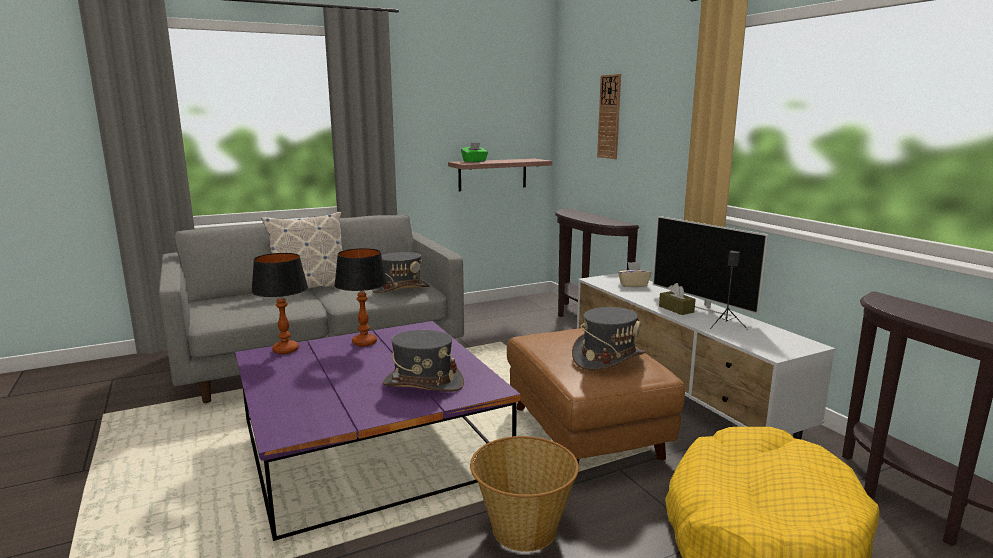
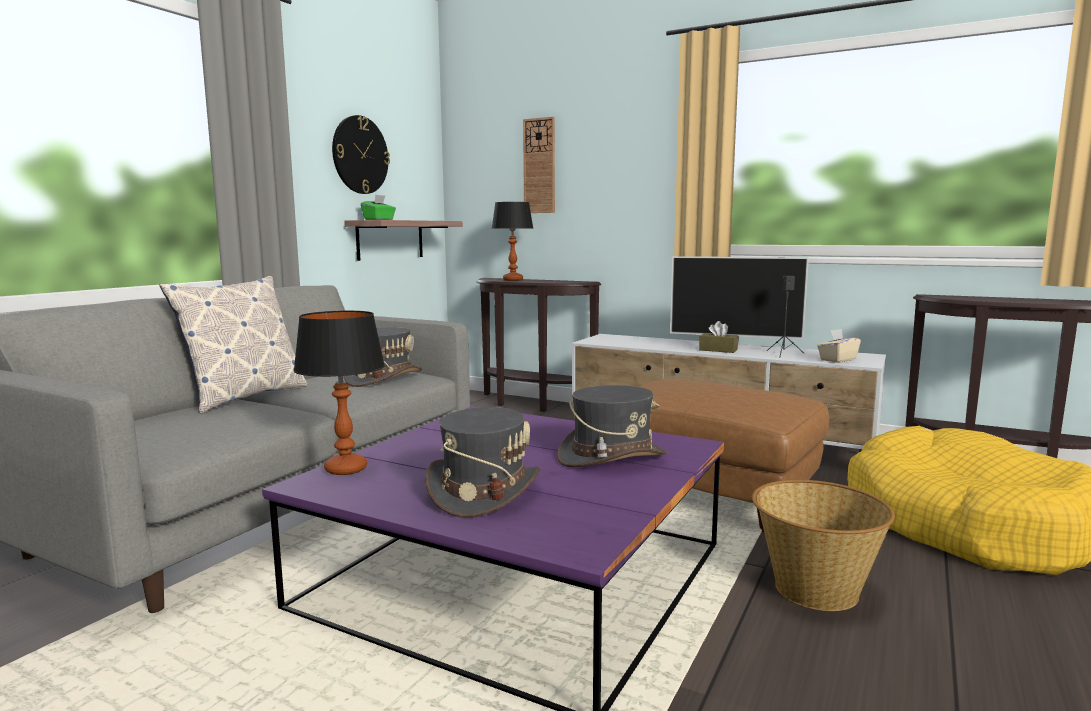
camera: 35 degrees left, 5 degrees down
table lamp [334,248,387,346] -> table lamp moved to [491,202,533,281]
grey hat [572,307,646,370] -> grey hat moved to [425,407,541,518]
beige tissue box [618,262,651,287] -> beige tissue box moved to [817,329,861,363]
none -> wall clock [332,115,390,194]

